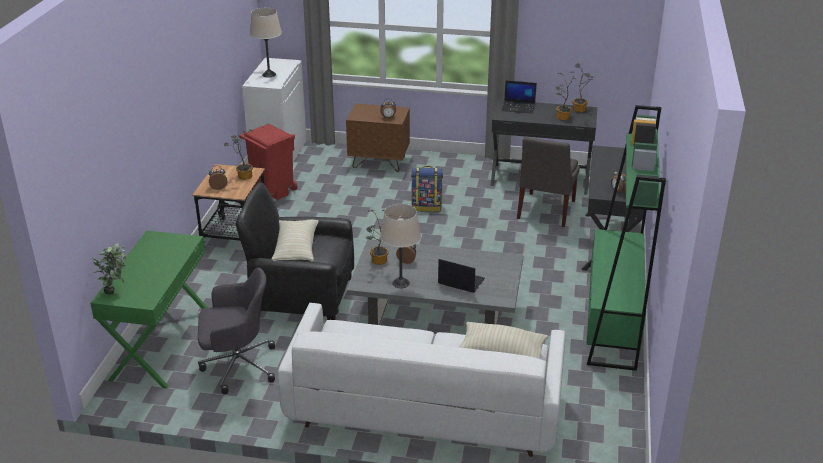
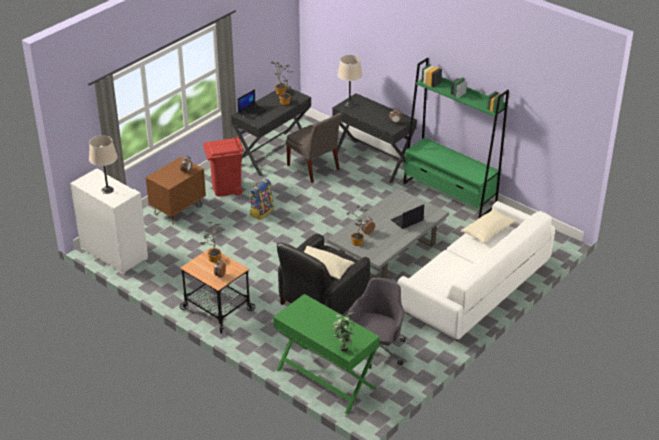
camera: 60 degrees left, 5 degrees up
red trash can [239,124,297,200] -> red trash can moved to [203,136,244,197]
beige table lamp [380,204,421,288] -> beige table lamp moved to [338,55,362,107]

